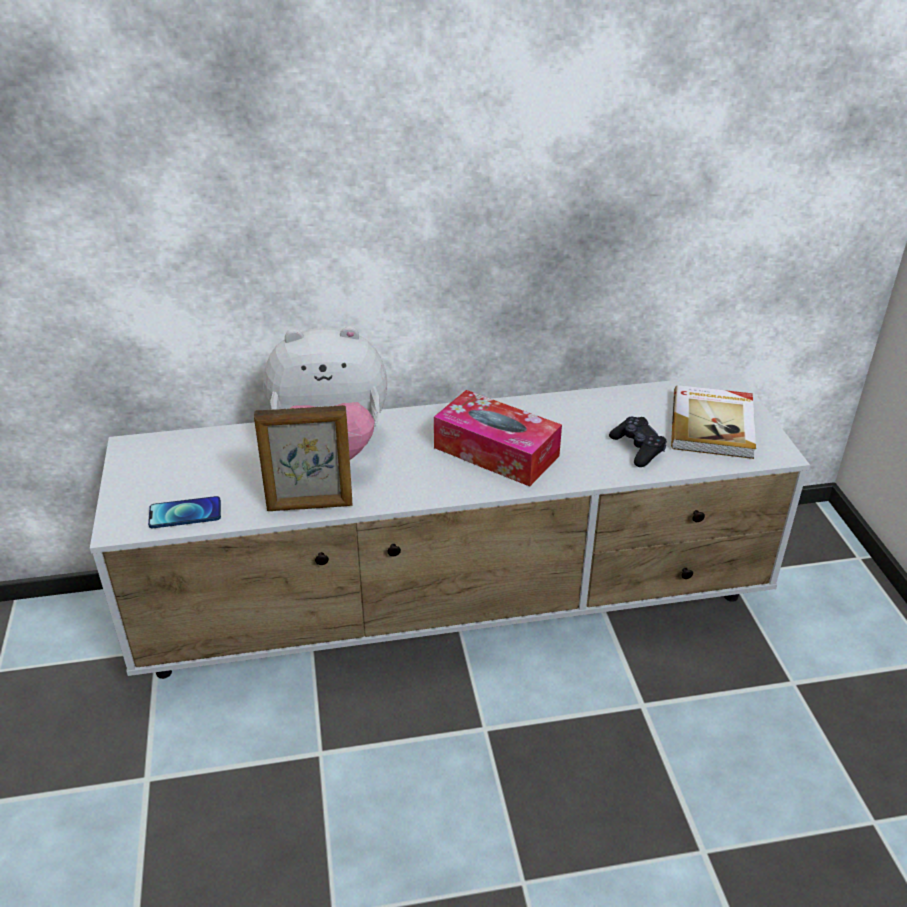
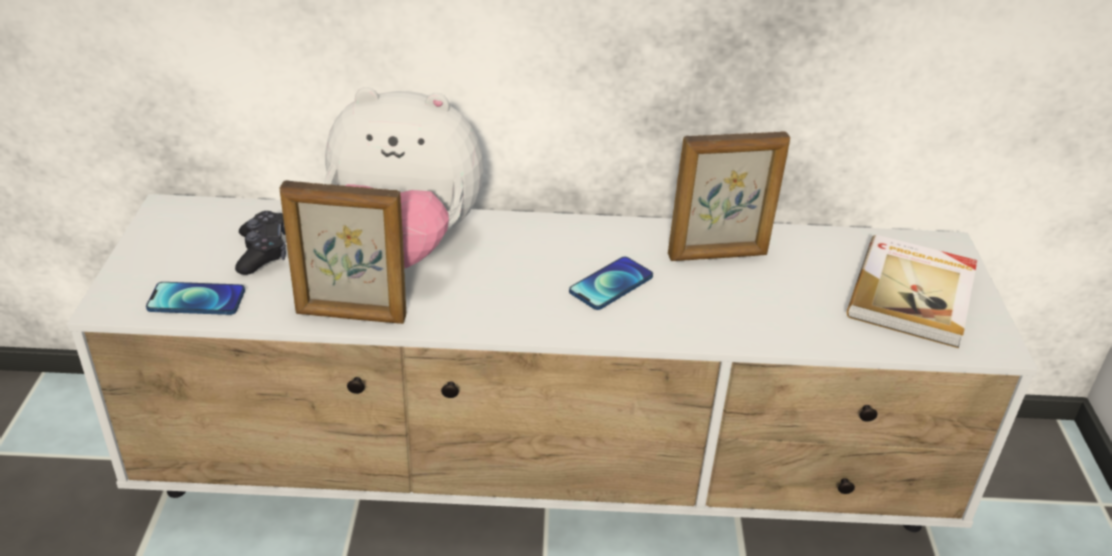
camera: 10 degrees right, 0 degrees up
tissue box [434,390,562,487] -> phone [569,257,653,310]
black game controller [609,417,667,467] -> black game controller moved to [235,211,286,275]
none -> picture frame [668,131,790,261]

